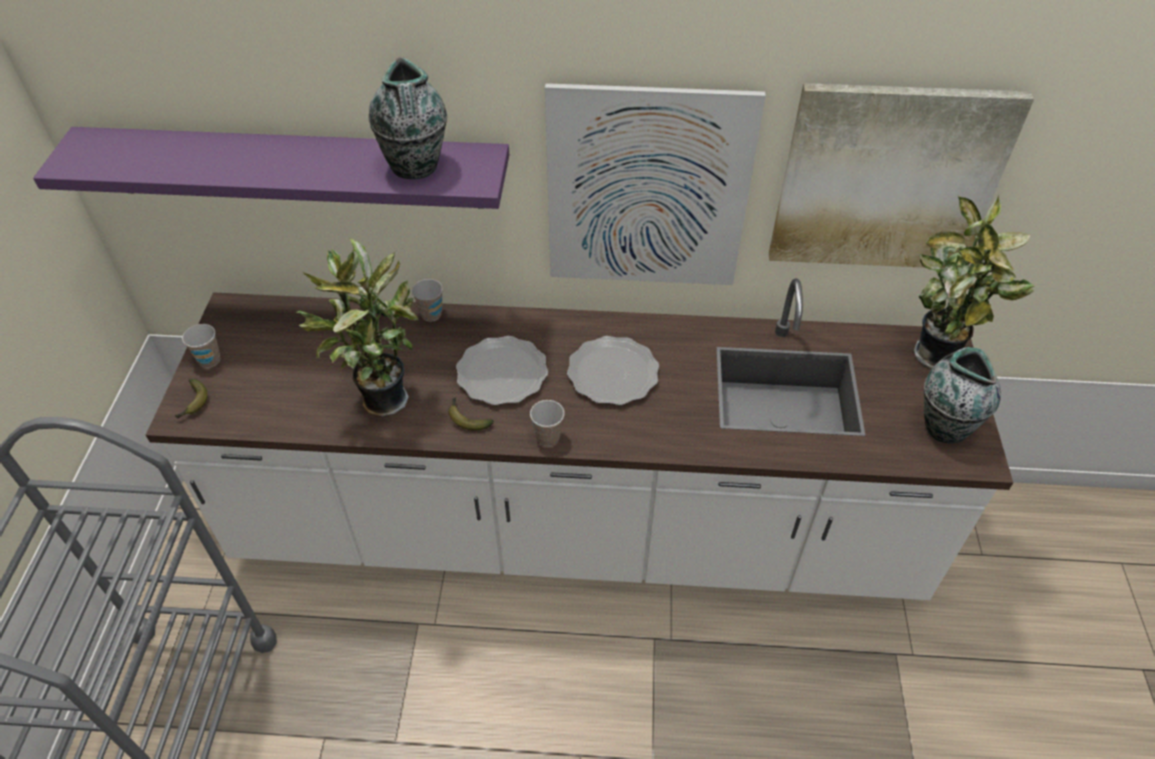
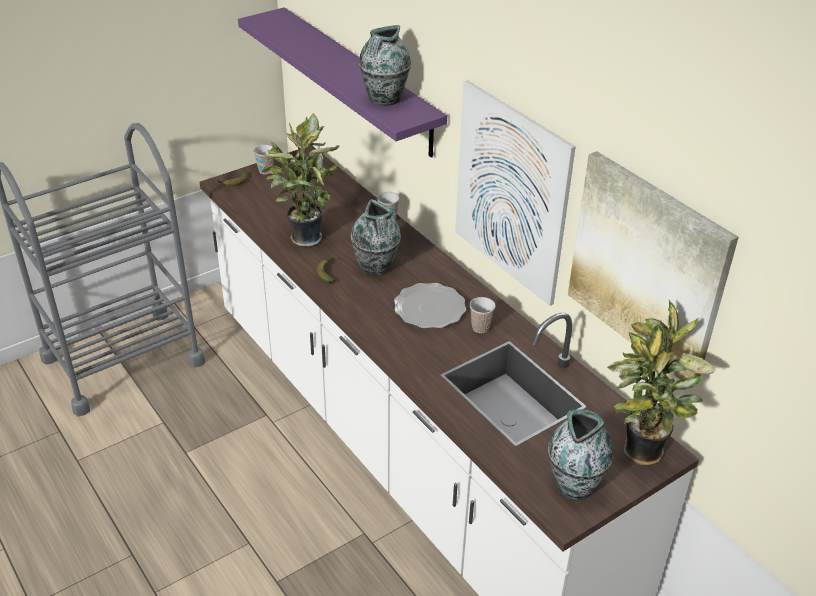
camera: 50 degrees right, 10 degrees down
plate [456,336,548,405] -> vase [351,199,401,276]
cup [530,400,565,446] -> cup moved to [470,297,496,333]

